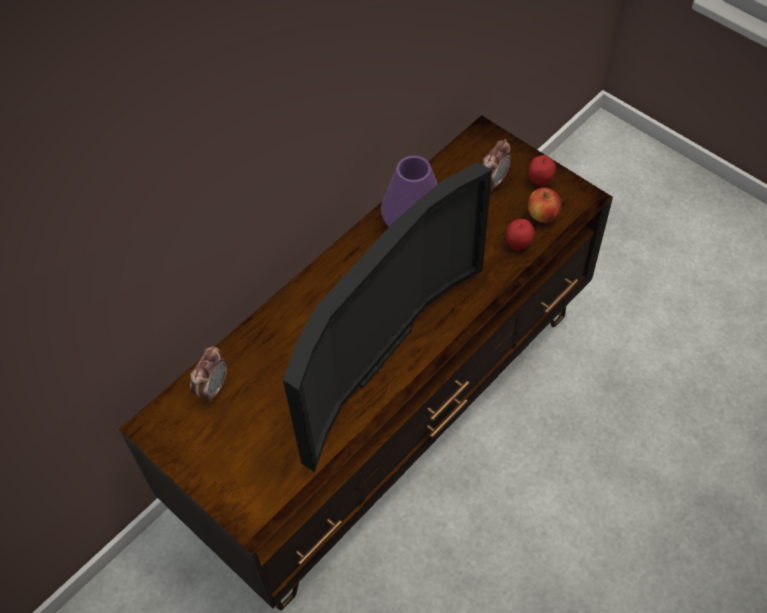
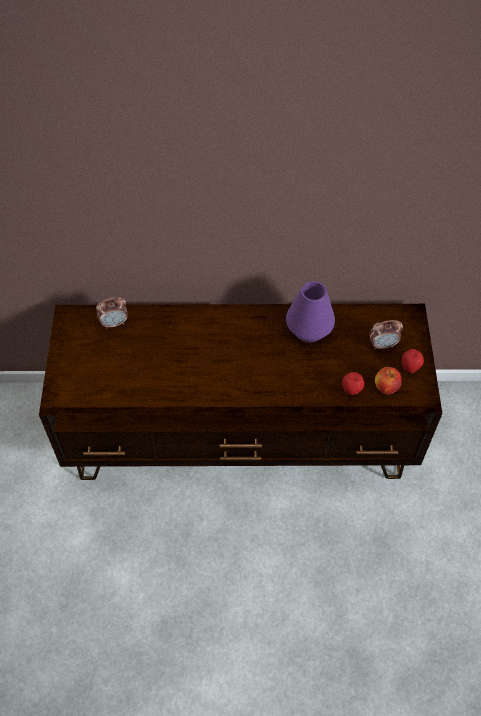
camera: 45 degrees right, 0 degrees up
television [283,162,492,473] -> none

